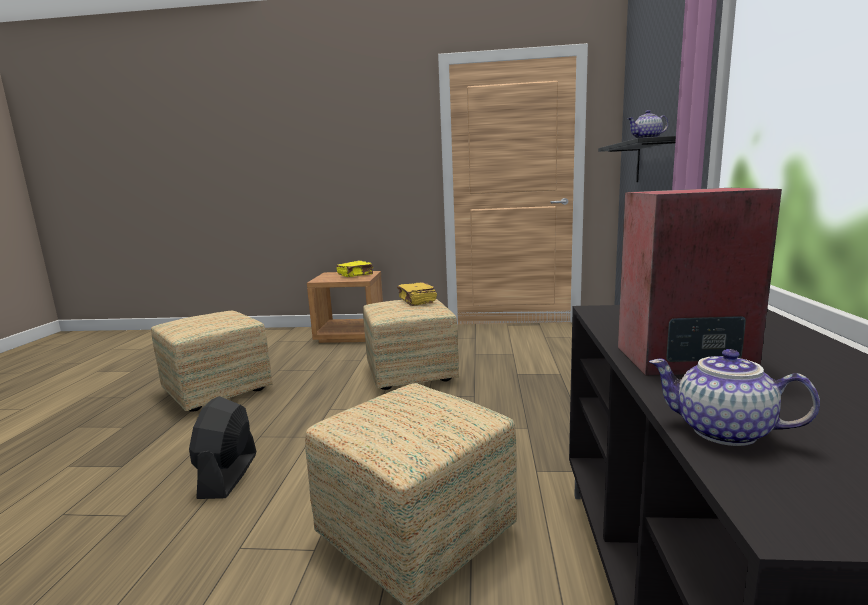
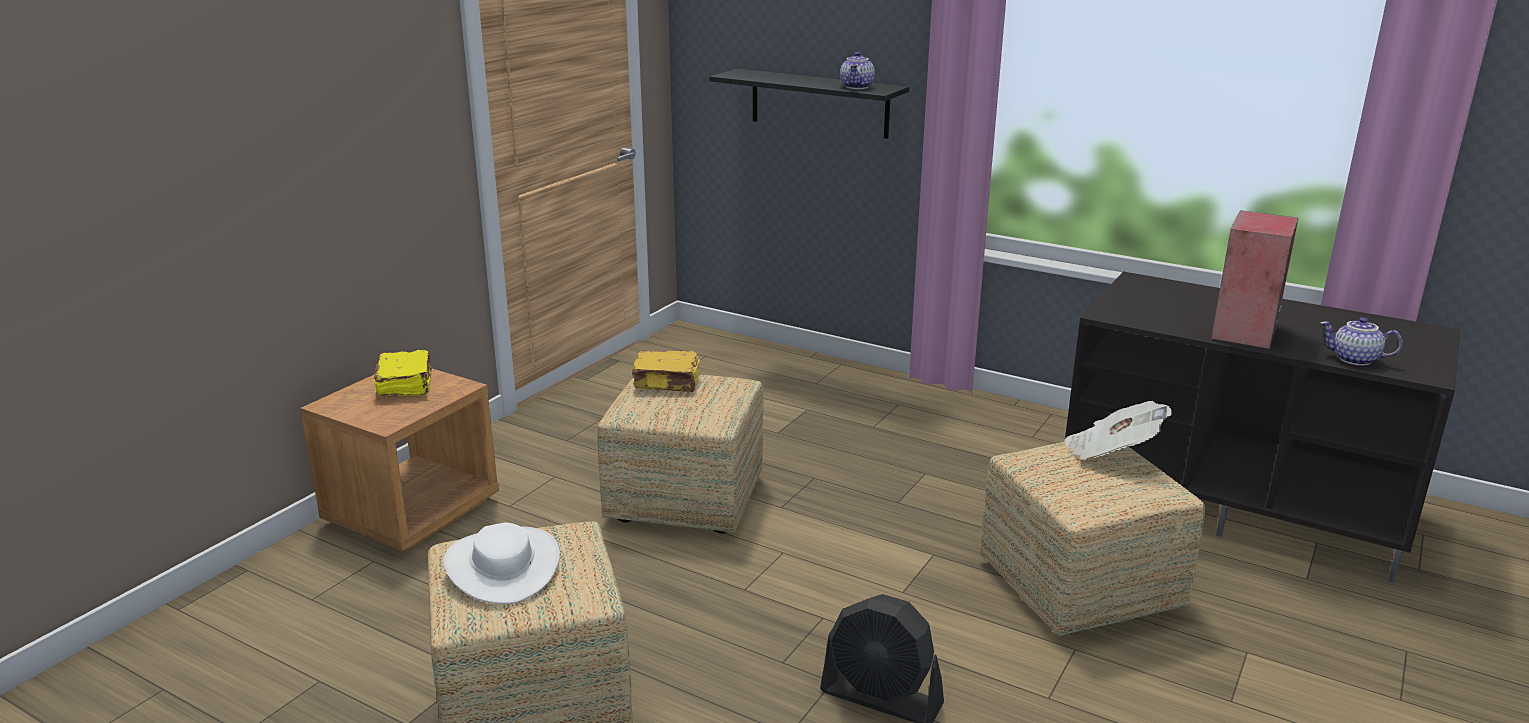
camera: 65 degrees left, 10 degrees up
teapot [649,349,820,446] -> teapot turned 60 degrees clockwise [1320,317,1403,365]
none -> white hat [443,523,560,604]
none -> newspaper [1064,401,1172,461]

